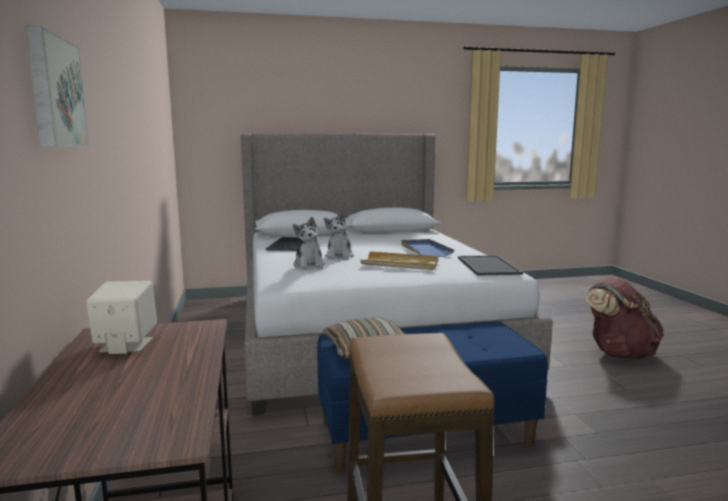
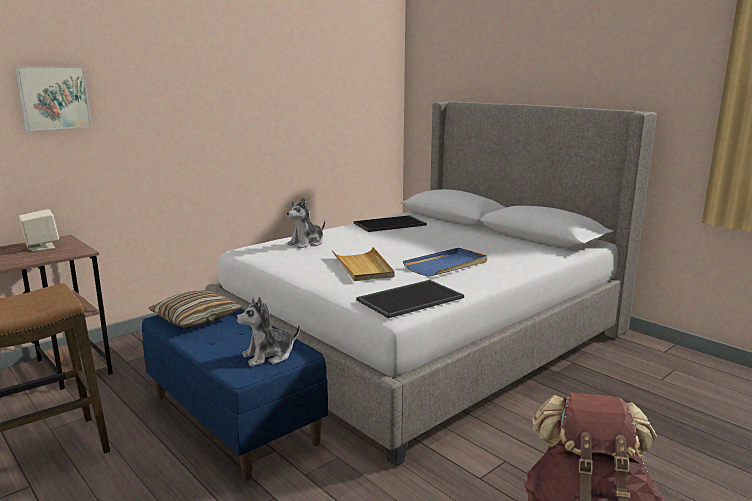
camera: 60 degrees right, 5 degrees up
plush toy [324,212,354,260] -> plush toy moved to [236,297,300,366]

